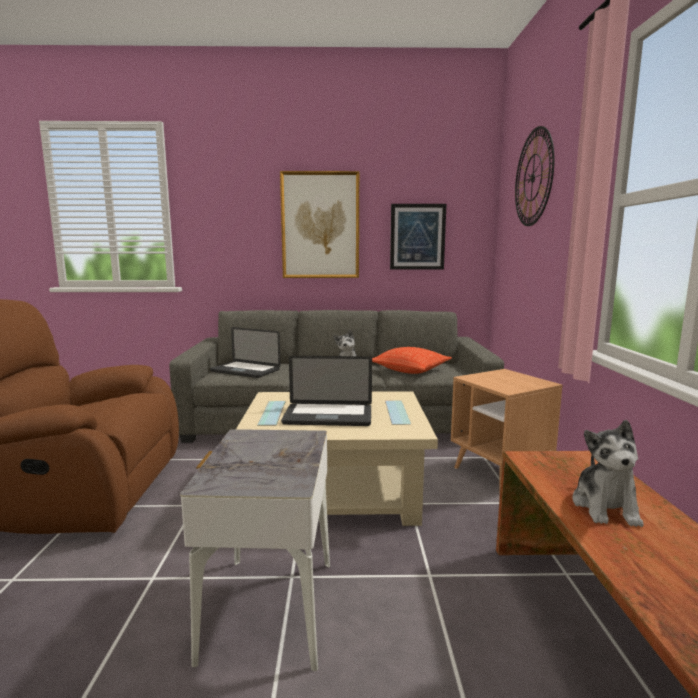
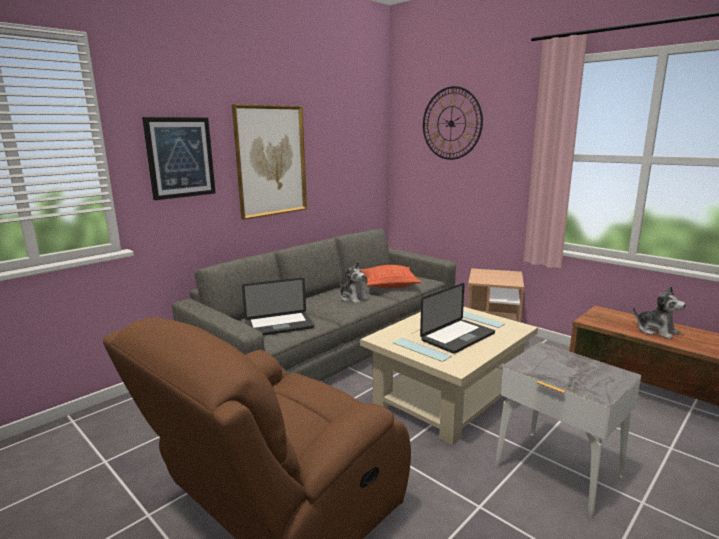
camera: 45 degrees left, 5 degrees up
picture [390,204,446,270] -> picture moved to [142,117,216,200]

